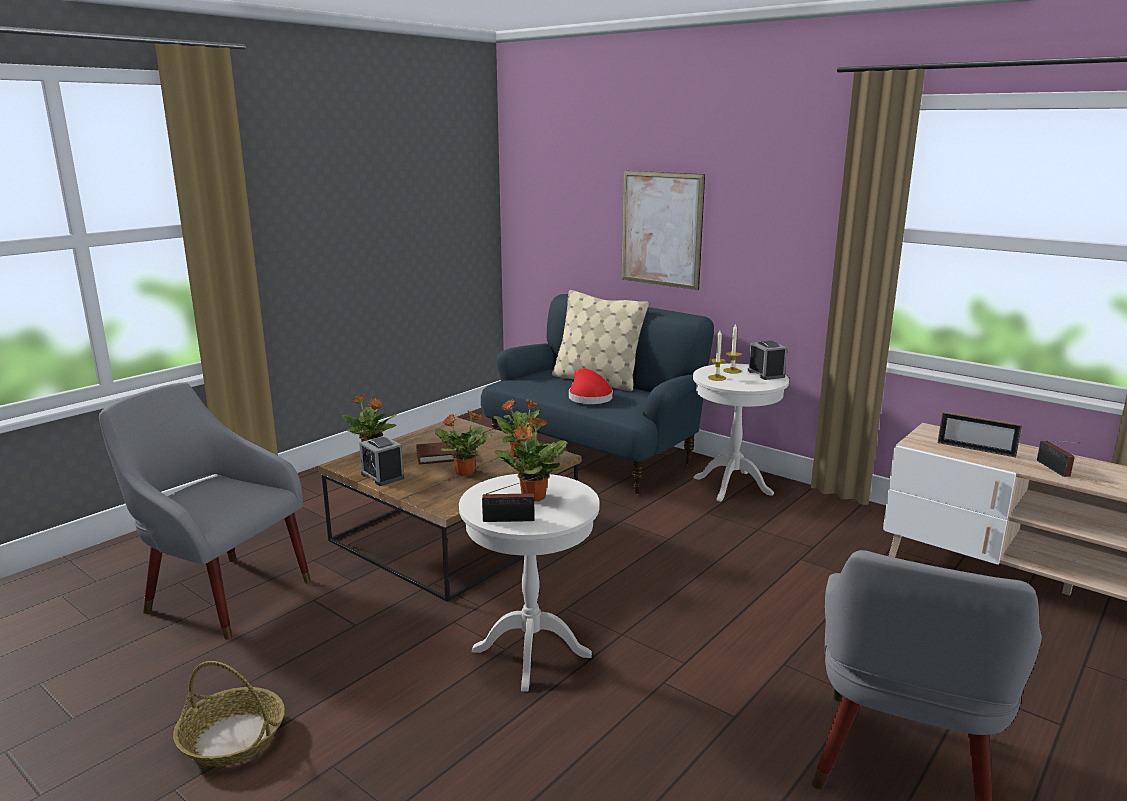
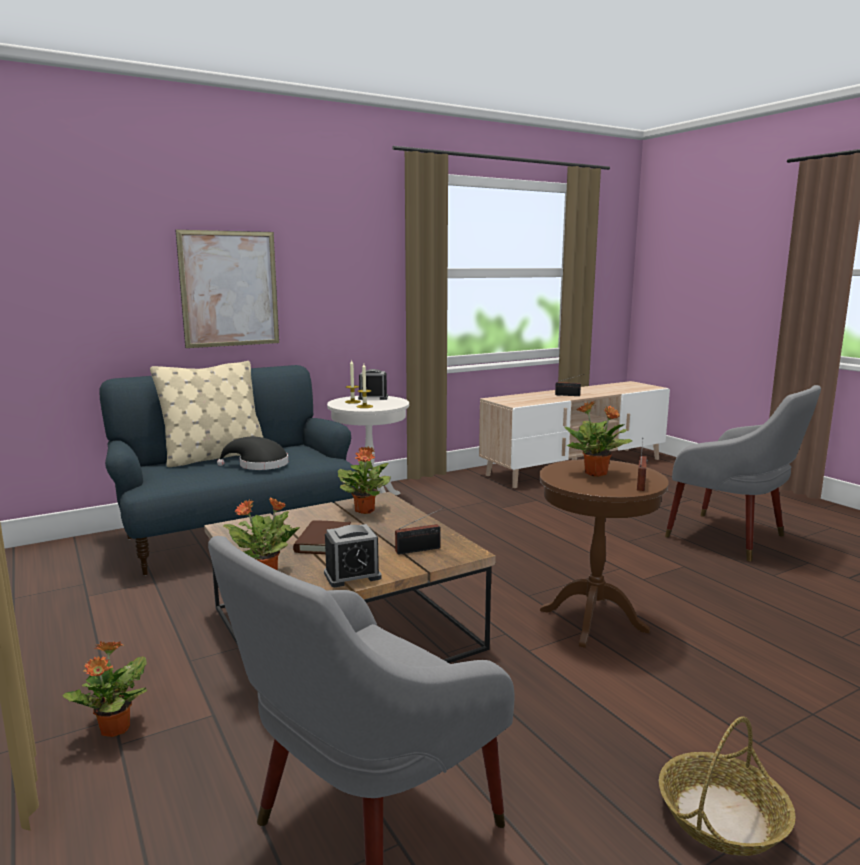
camera: 70 degrees left, 5 degrees down
potted plant [435,410,492,476] -> potted plant moved to [62,641,148,737]
white side table [459,474,600,692] -> brown side table [539,459,669,648]
red hat [569,368,613,404] -> black hat [217,437,288,470]
picture frame [938,412,1022,457] -> none
none -> radio [395,507,444,555]

